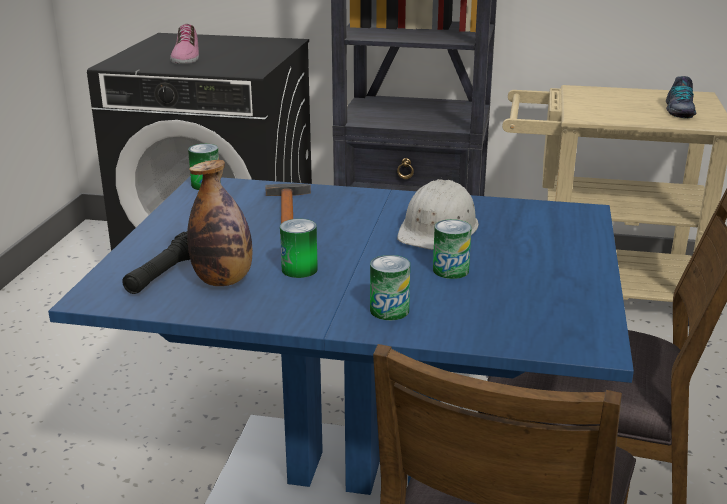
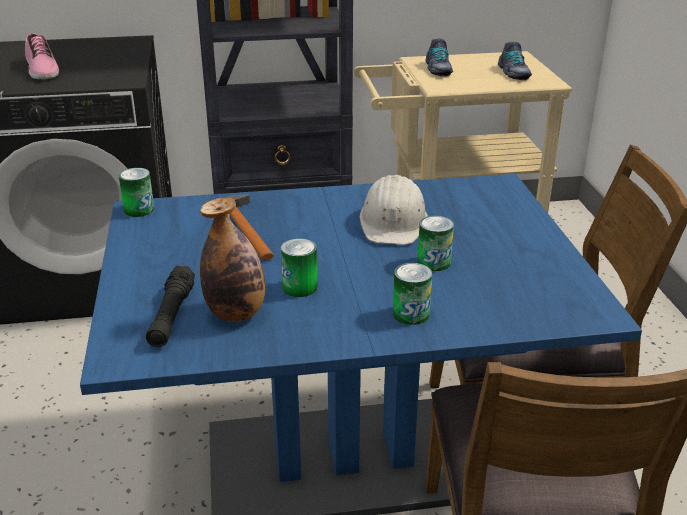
camera: 20 degrees left, 5 degrees up
none -> shoe [425,38,453,76]

